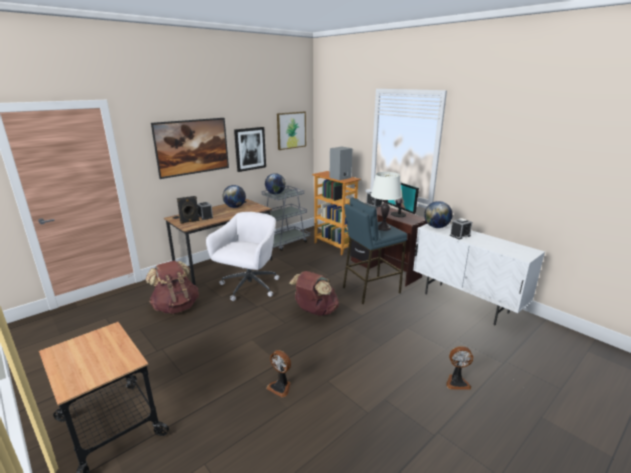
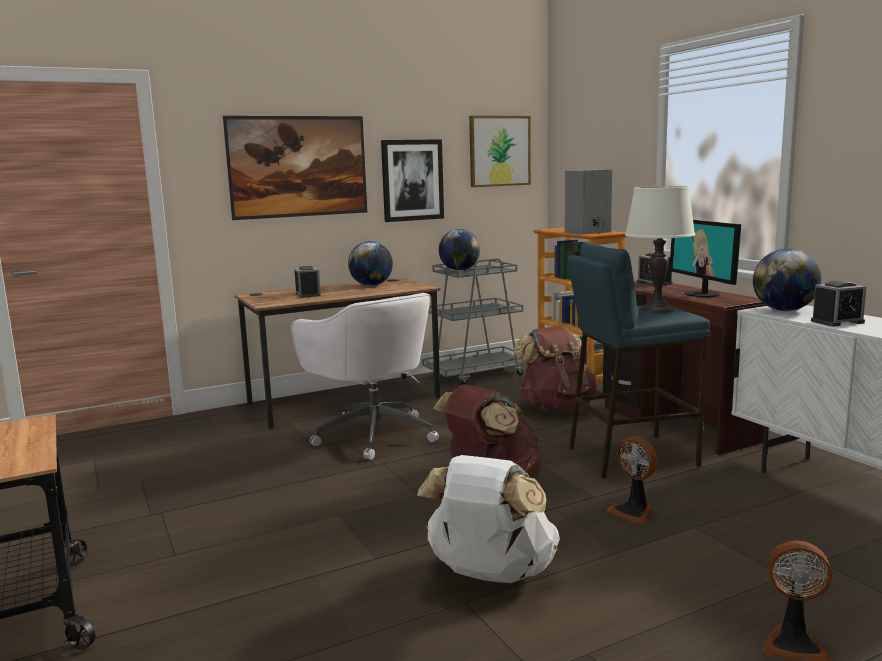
camera: 15 degrees right, 10 degrees down
brown backpack [146,260,199,314] -> brown backpack moved to [514,326,597,411]
black speaker [177,196,199,224] -> none
white office chair [206,212,279,301] -> white office chair turned 105 degrees clockwise [291,293,439,460]
fan [267,350,291,398] -> fan moved to [607,437,658,524]
none -> white backpack [417,455,560,583]

